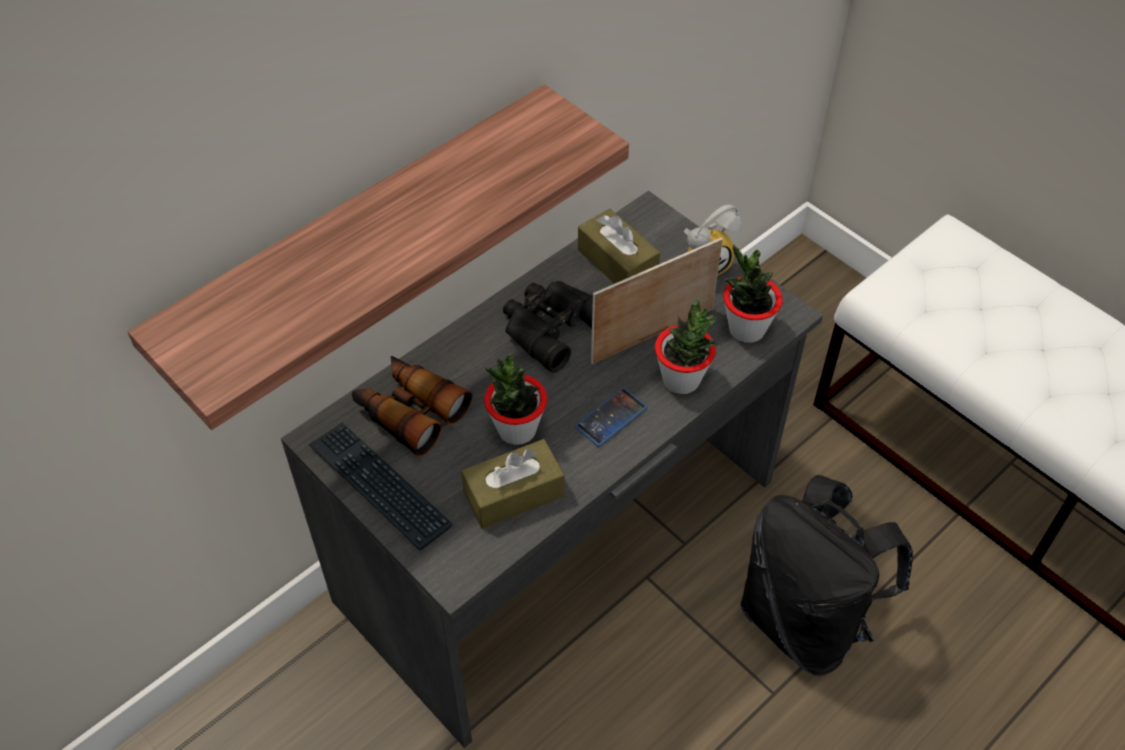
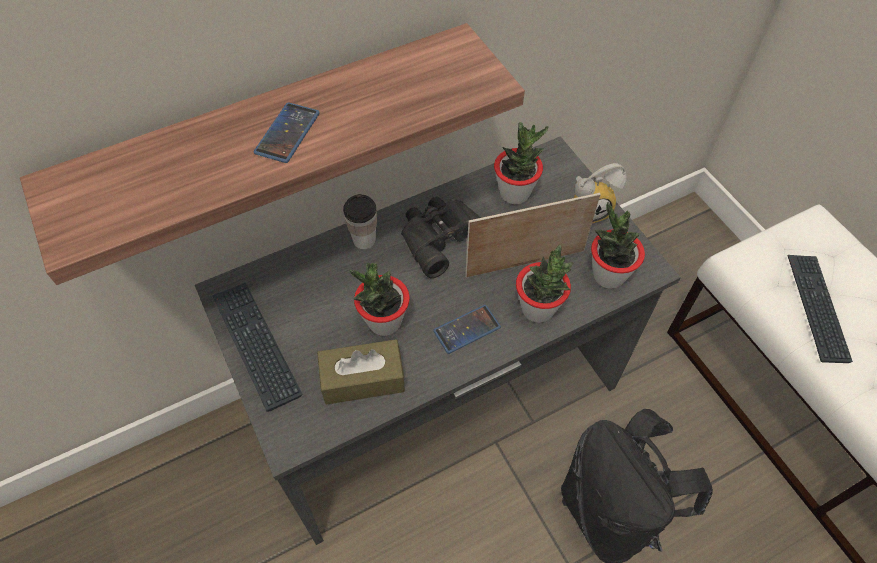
camera: 15 degrees right, 5 degrees up
binoculars [352,356,472,457] -> none
brown tissue box [578,209,660,284] -> potted plant [494,122,548,204]
none -> phone [254,102,320,163]
none -> cup [343,194,377,249]
none -> keyboard [788,255,853,363]

